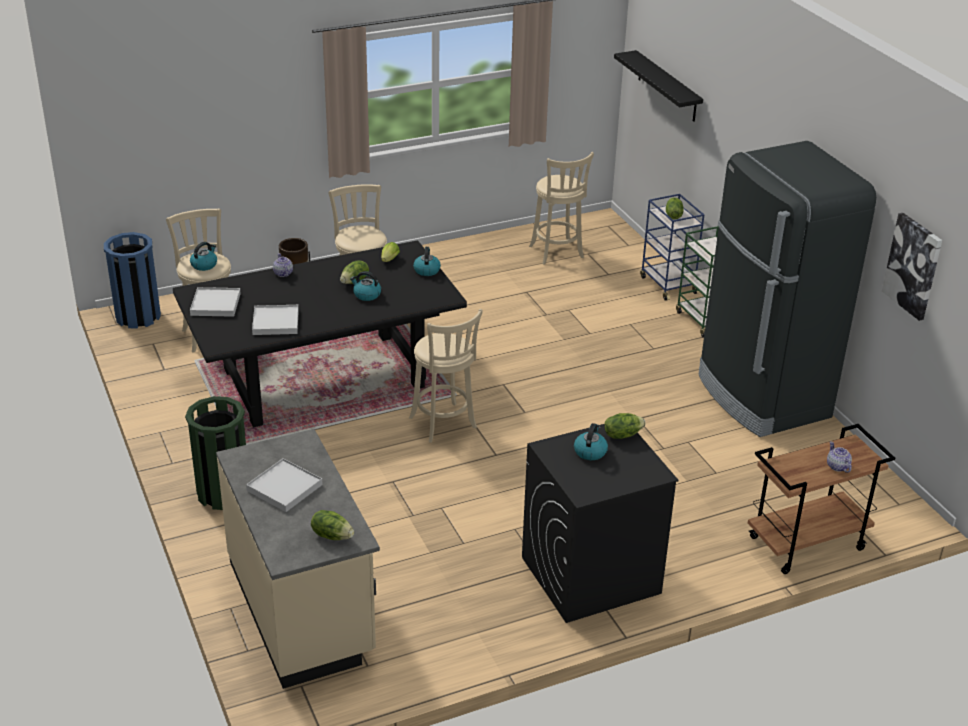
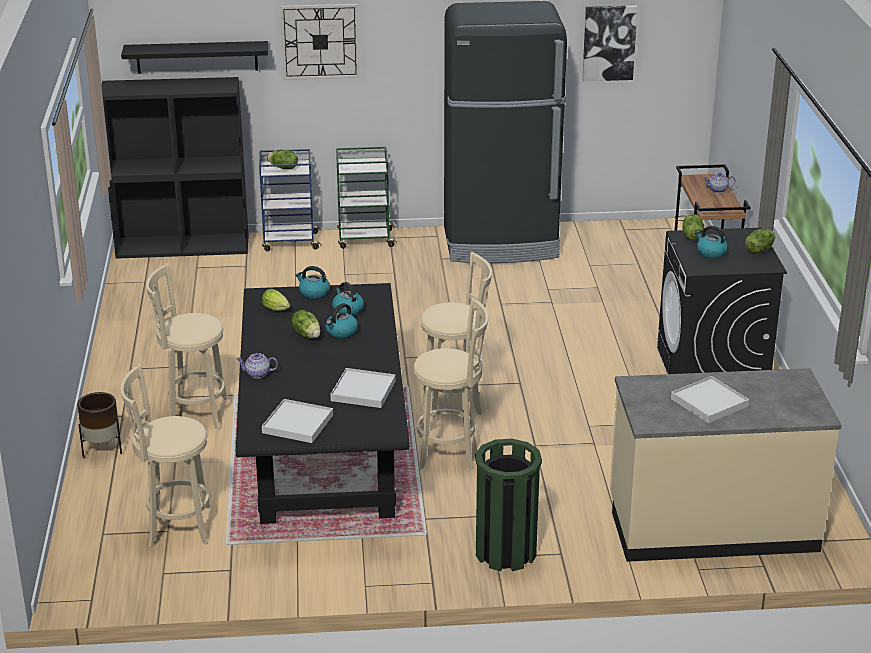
camera: 70 degrees left, 5 degrees down
blue trash can [104,232,161,329] -> none
kettle [190,242,217,271] -> kettle moved to [332,282,364,315]
lettuce [311,510,354,540] -> lettuce moved to [745,229,775,254]
beige stool [529,152,594,265] -> beige stool moved to [413,297,489,469]
none -> black bookcase [101,77,249,259]
none -> wall clock [280,4,359,80]

